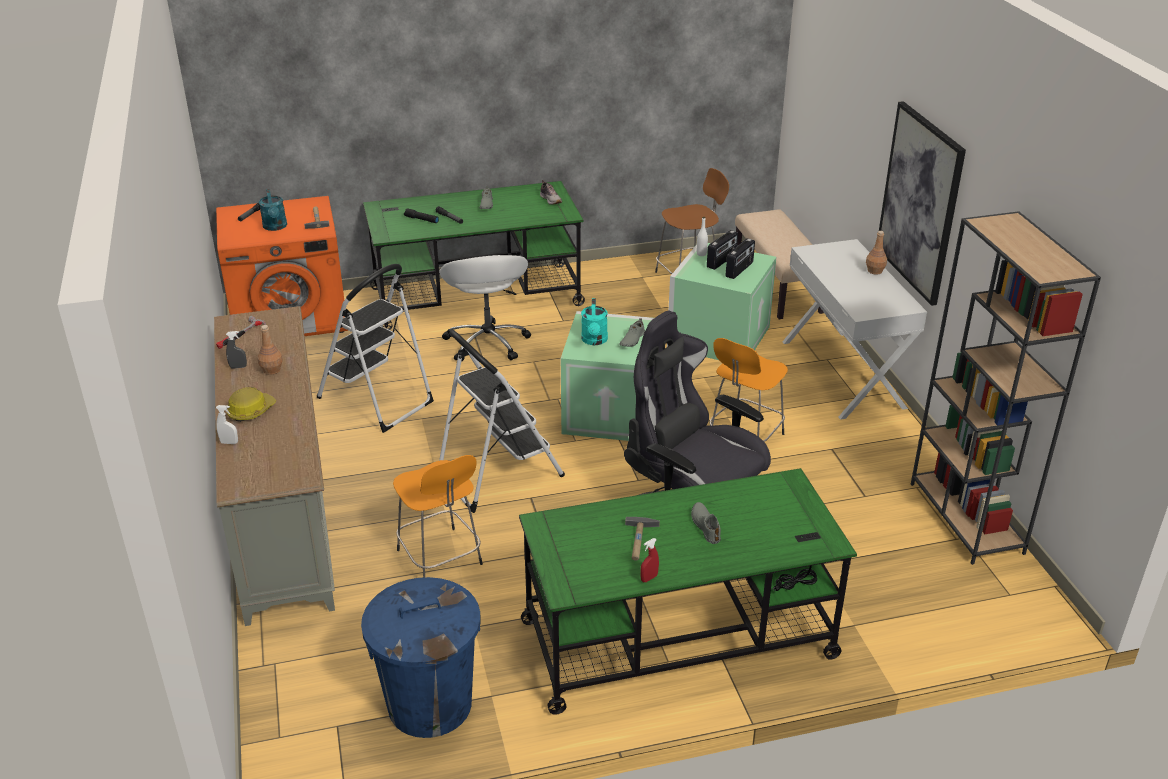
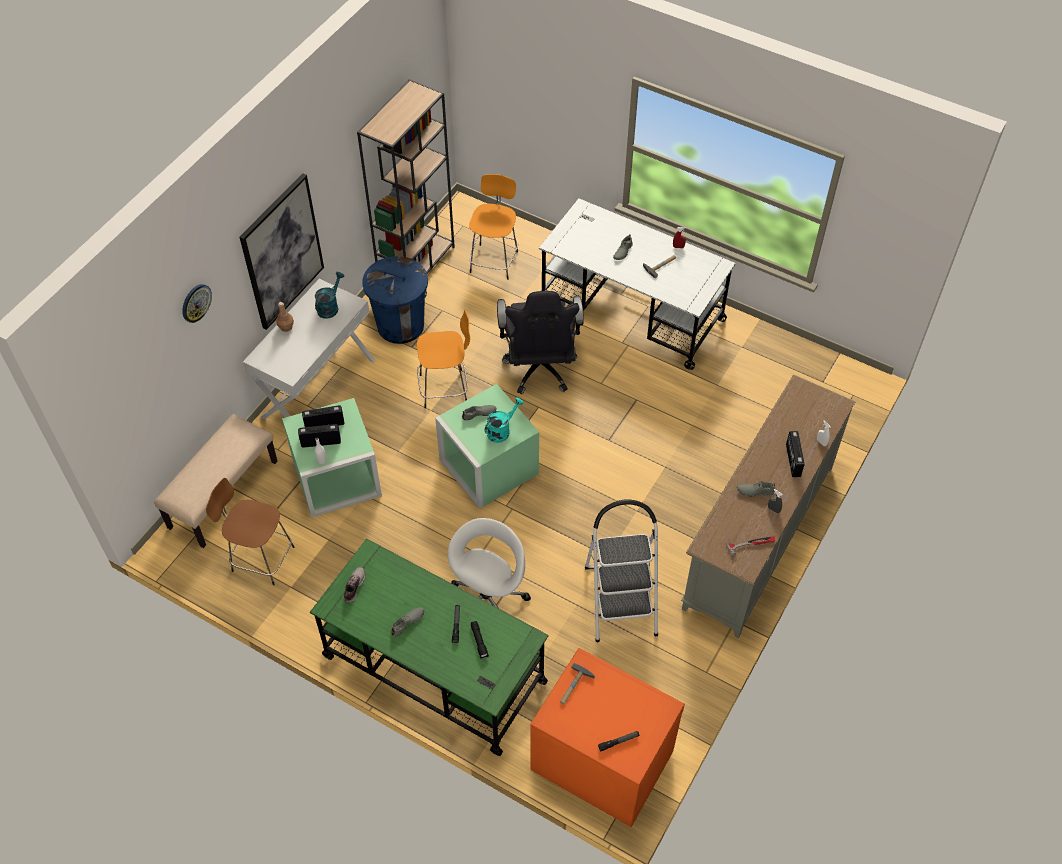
camera: 135 degrees left, 20 degrees up
hard hat [227,387,276,422] -> radio [786,431,804,477]
brown bottle [257,325,283,375] -> grey shoe [737,481,775,497]
turquoise watering can [259,189,287,231] -> turquoise watering can moved to [315,272,344,319]
blue trash can [361,577,480,738] -> blue trash can moved to [363,256,428,344]
orange stool [393,455,483,578] -> orange stool moved to [469,174,518,280]
step ladder [439,330,565,513] -> none
green desk [519,468,857,715] -> white desk [539,198,736,370]
none -> wall clock [182,284,212,323]

